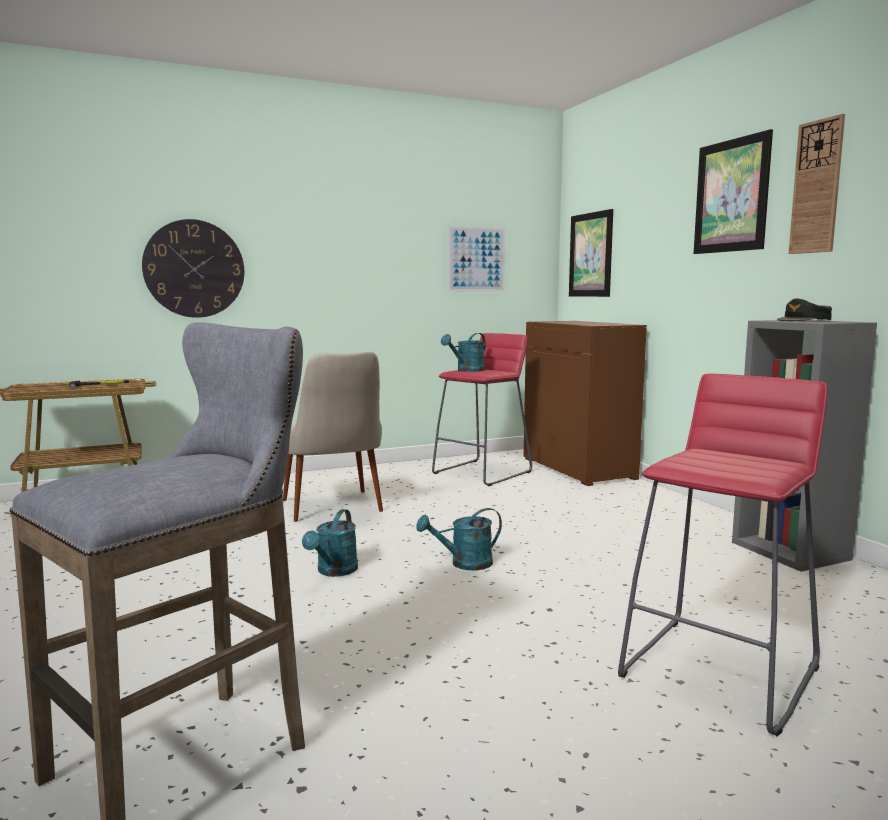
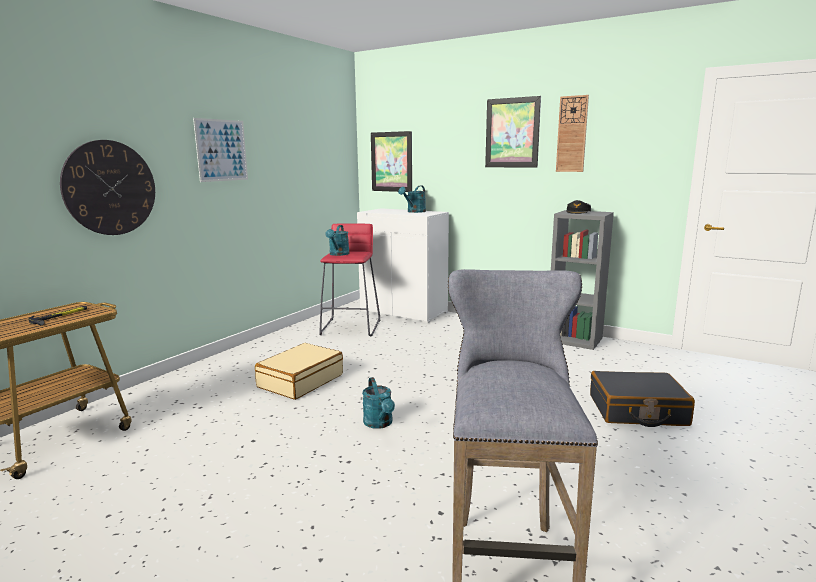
camera: 35 degrees left, 5 degrees up
beige chair [283,352,383,522] -> beige suitcase [255,343,343,400]
turquoise watering can [416,508,502,570] -> turquoise watering can moved to [398,186,426,213]
picture [448,226,505,291] -> picture moved to [193,118,248,182]
brown cabinet [524,321,647,486] -> white cabinet [357,208,449,323]
red stool [618,374,828,736] -> black suitcase [590,371,695,427]

